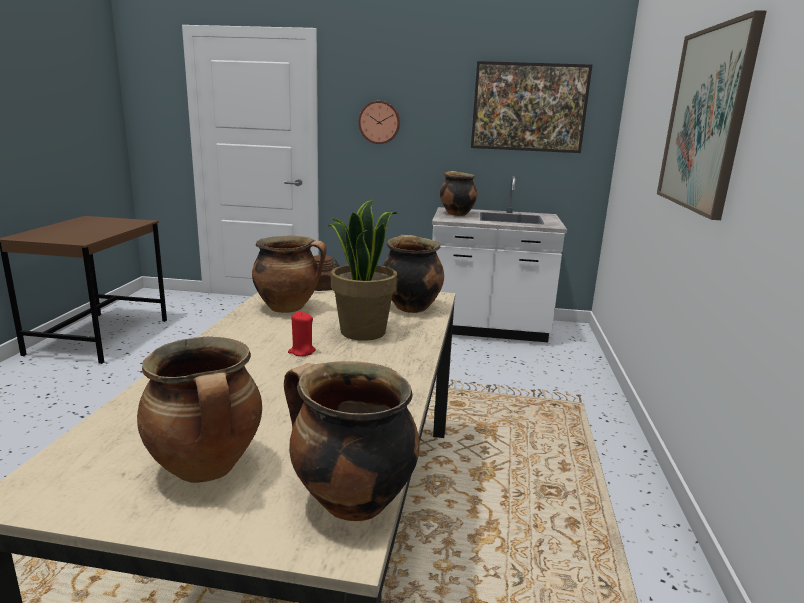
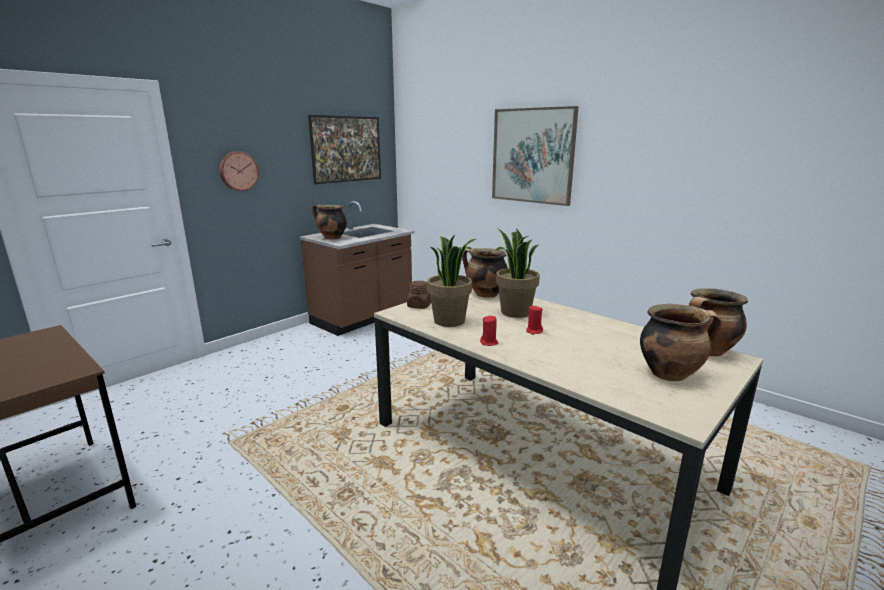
camera: 55 degrees left, 0 degrees up
cooking pot [252,236,327,313] -> potted plant [427,235,476,327]
white counter [432,176,567,342] -> brown counter [300,201,414,336]
none -> red candle [480,316,498,346]

